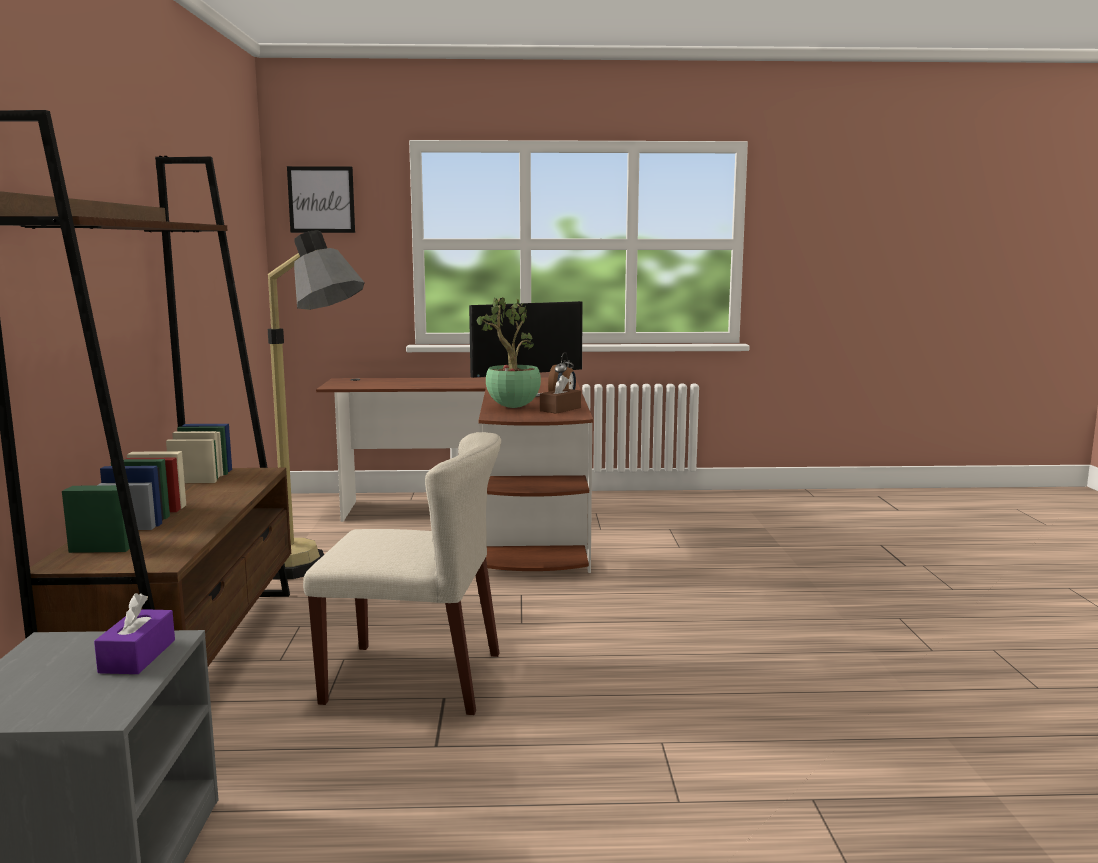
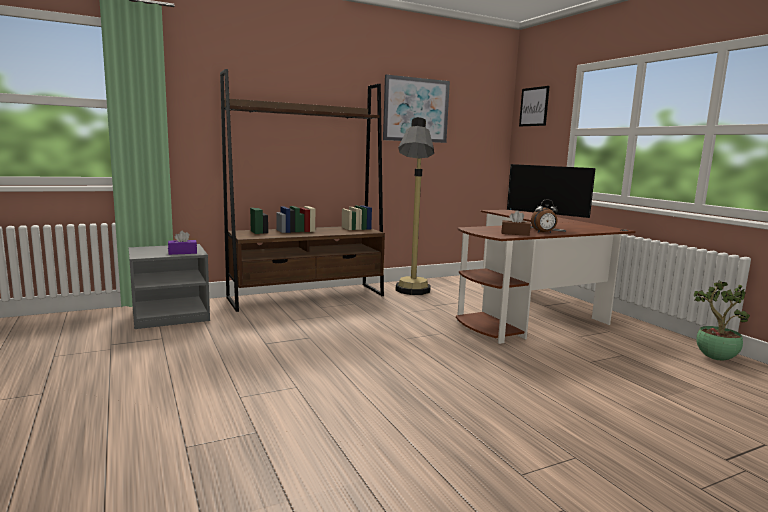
camera: 65 degrees right, 0 degrees up
beige chair [303,432,501,715] -> none
potted plant [476,297,541,408] -> potted plant moved to [694,281,750,360]
none -> picture [383,75,450,143]

